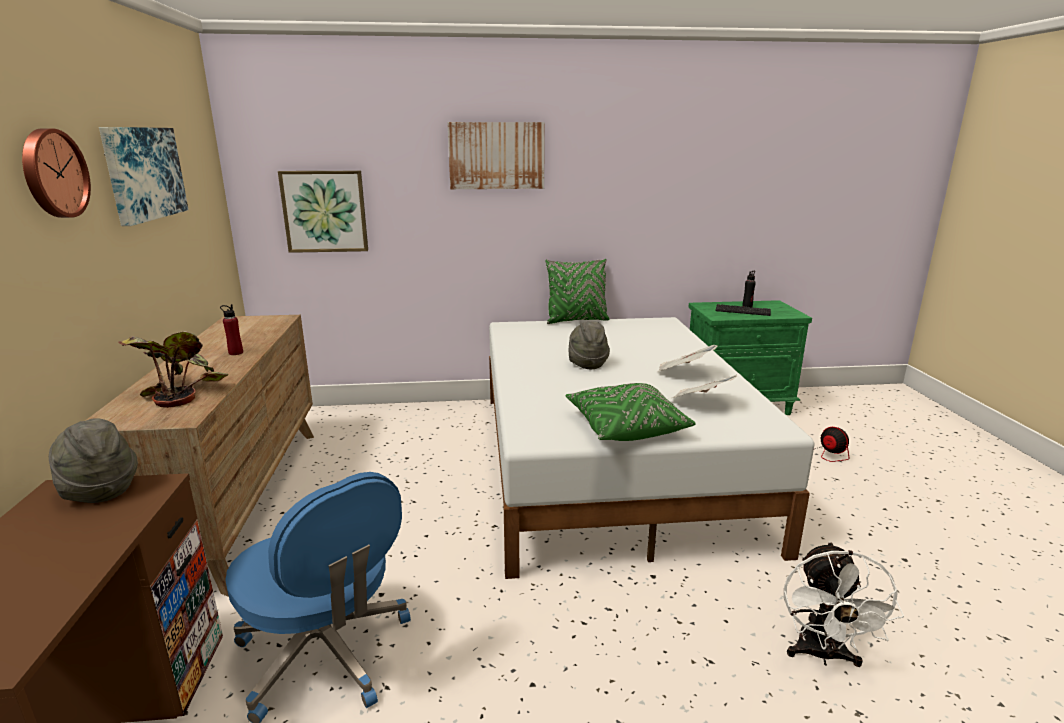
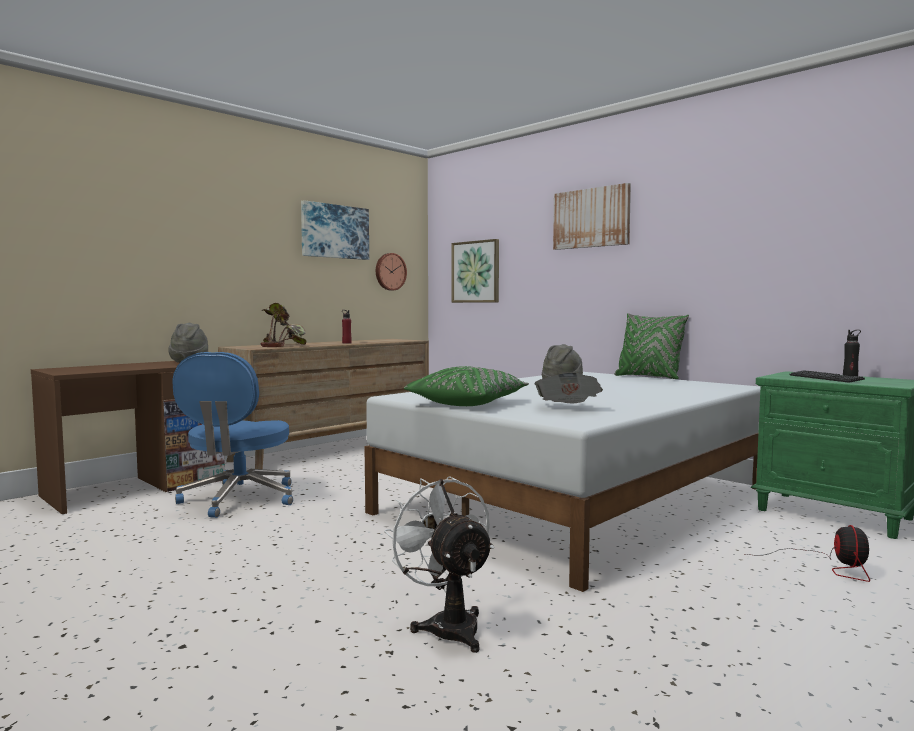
camera: 50 degrees right, 15 degrees down
wall clock [22,128,91,218] -> wall clock moved to [376,253,407,290]
newspaper [658,344,717,372] -> none
white fan [784,541,904,667] -> white fan turned 90 degrees clockwise [384,476,494,653]

